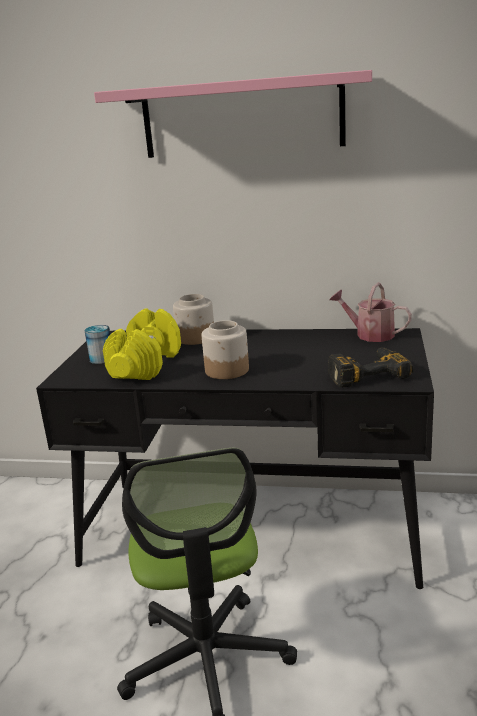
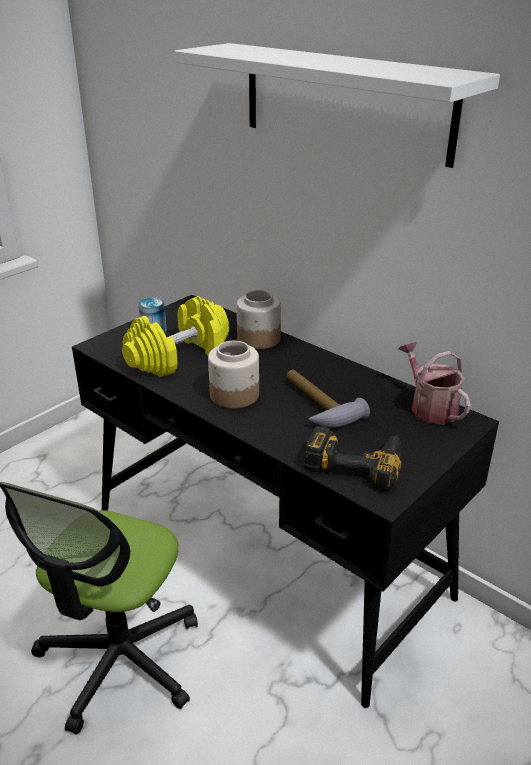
camera: 30 degrees right, 10 degrees up
pink shelf [94,70,372,158] -> white shelf [174,43,500,168]
none -> hammer [287,369,370,428]

